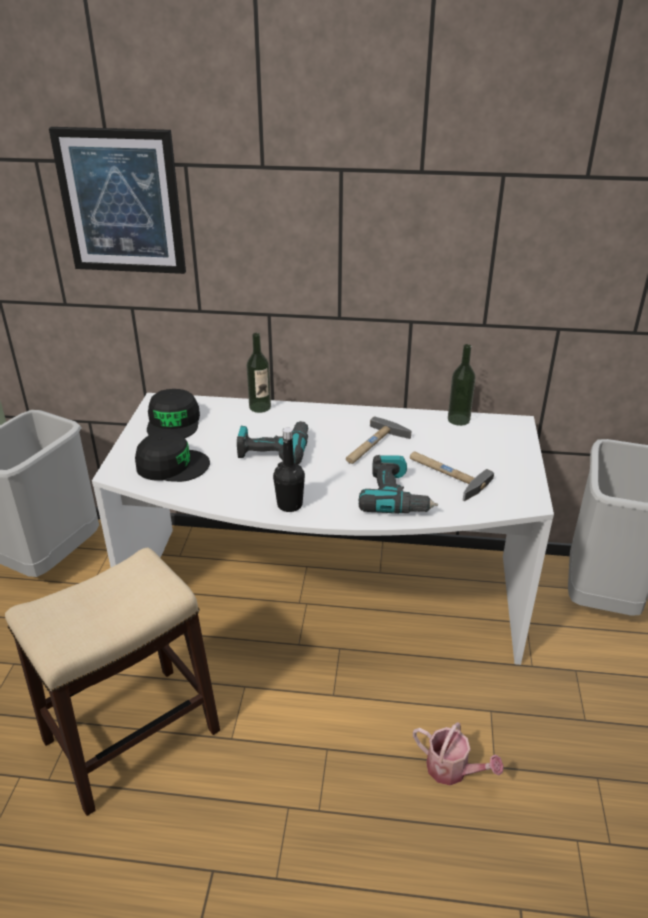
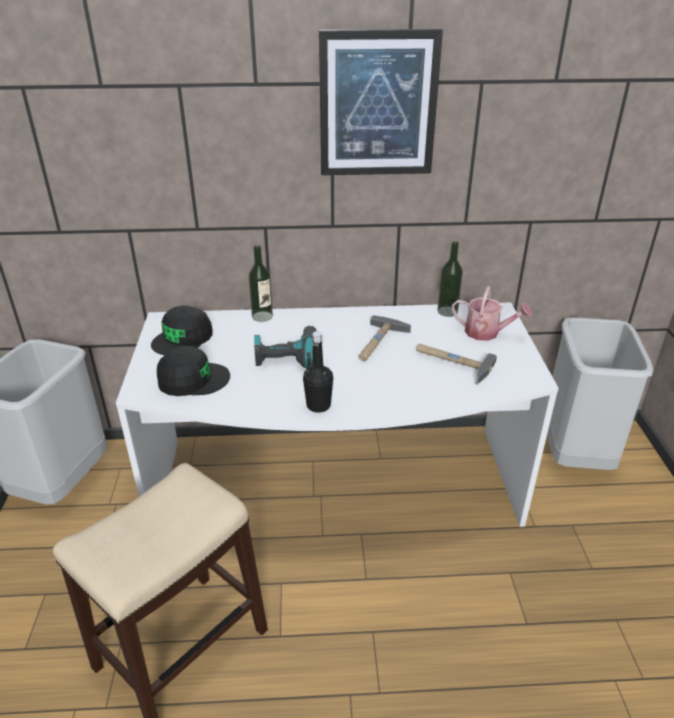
camera: 10 degrees left, 0 degrees up
picture [49,127,186,274] -> picture moved to [319,29,443,175]
black cap [147,389,200,438] -> black cap turned 45 degrees clockwise [151,305,213,355]
power drill [359,455,438,514] -> none
watering can [413,722,504,785] -> watering can moved to [452,287,532,341]

